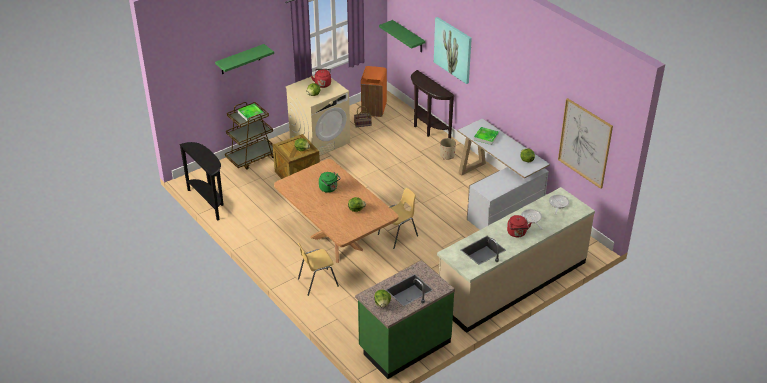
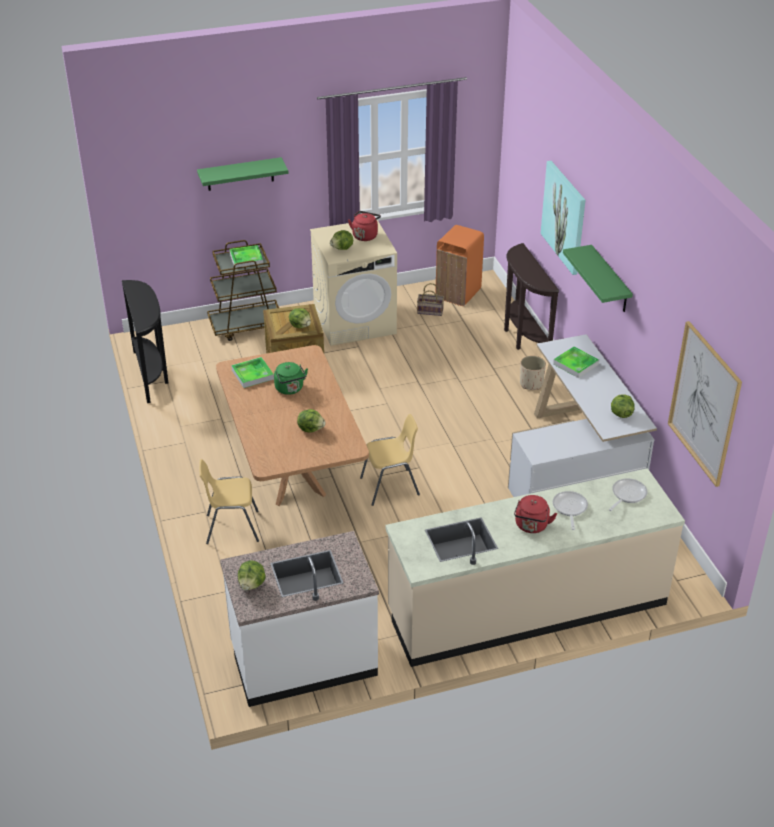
camera: 20 degrees right, 0 degrees up
green counter [355,260,455,379] -> white counter [220,531,379,707]
green shelf [379,20,426,52] -> green shelf moved to [563,245,633,312]
none -> tray [231,357,274,388]

